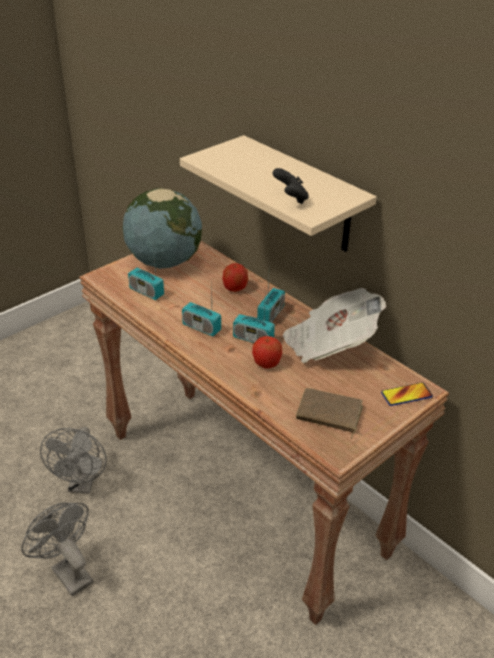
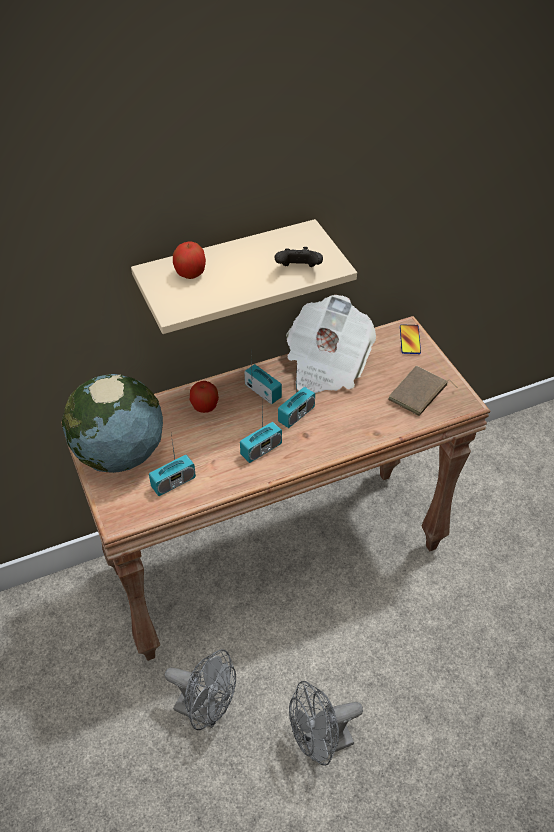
camera: 70 degrees left, 10 degrees up
apple [252,336,282,369] -> apple moved to [173,242,206,279]

